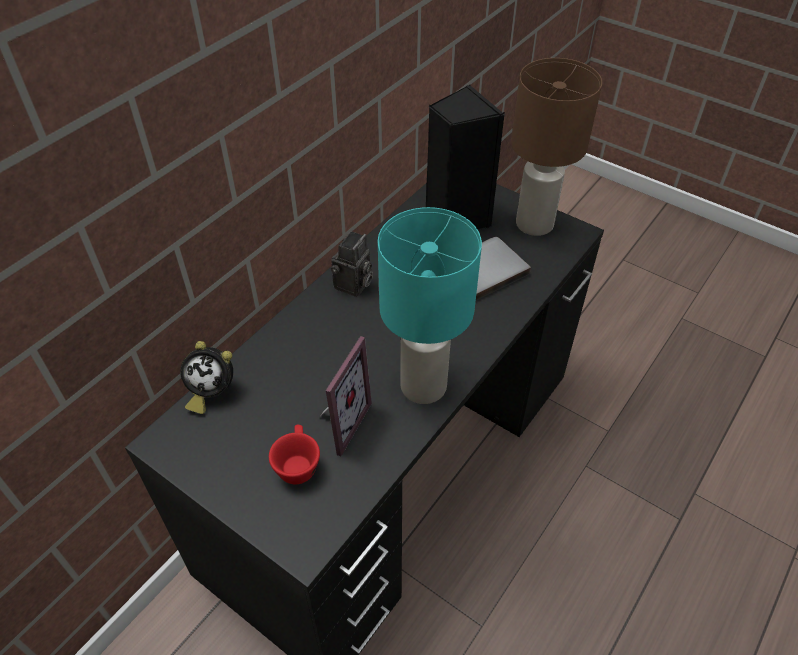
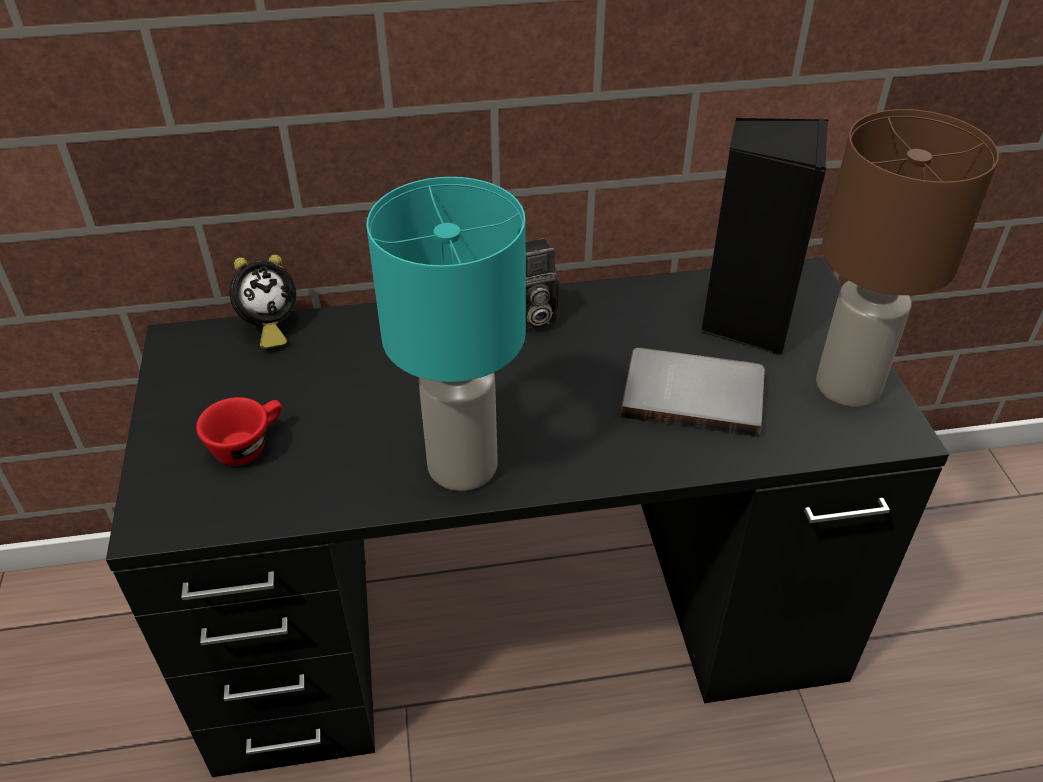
camera: 45 degrees right, 5 degrees down
alarm clock [180,341,233,414] -> alarm clock turned 90 degrees counterclockwise [230,255,296,349]
picture frame [321,336,372,456] -> none

